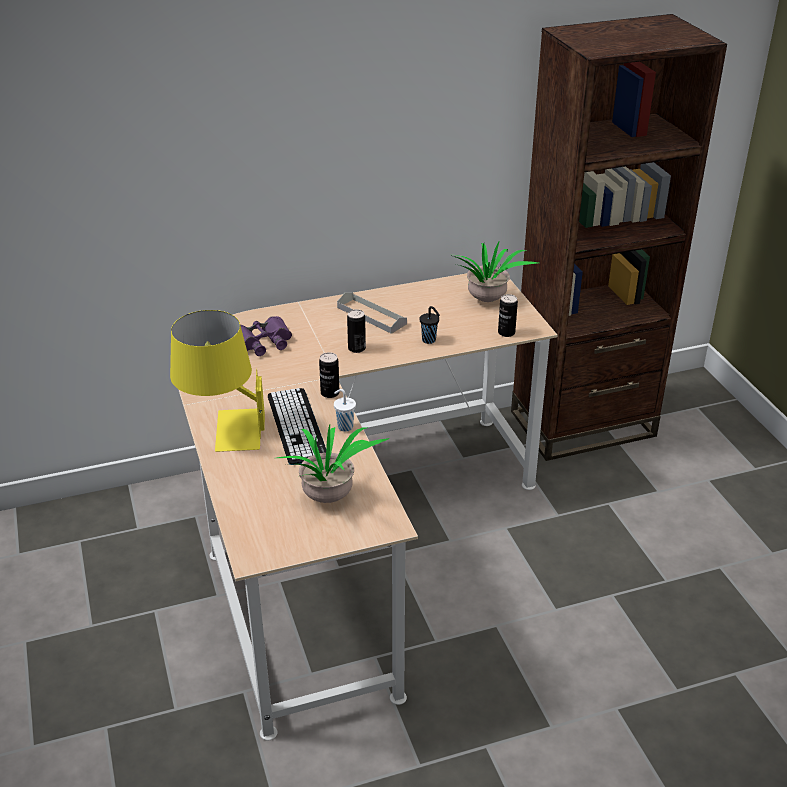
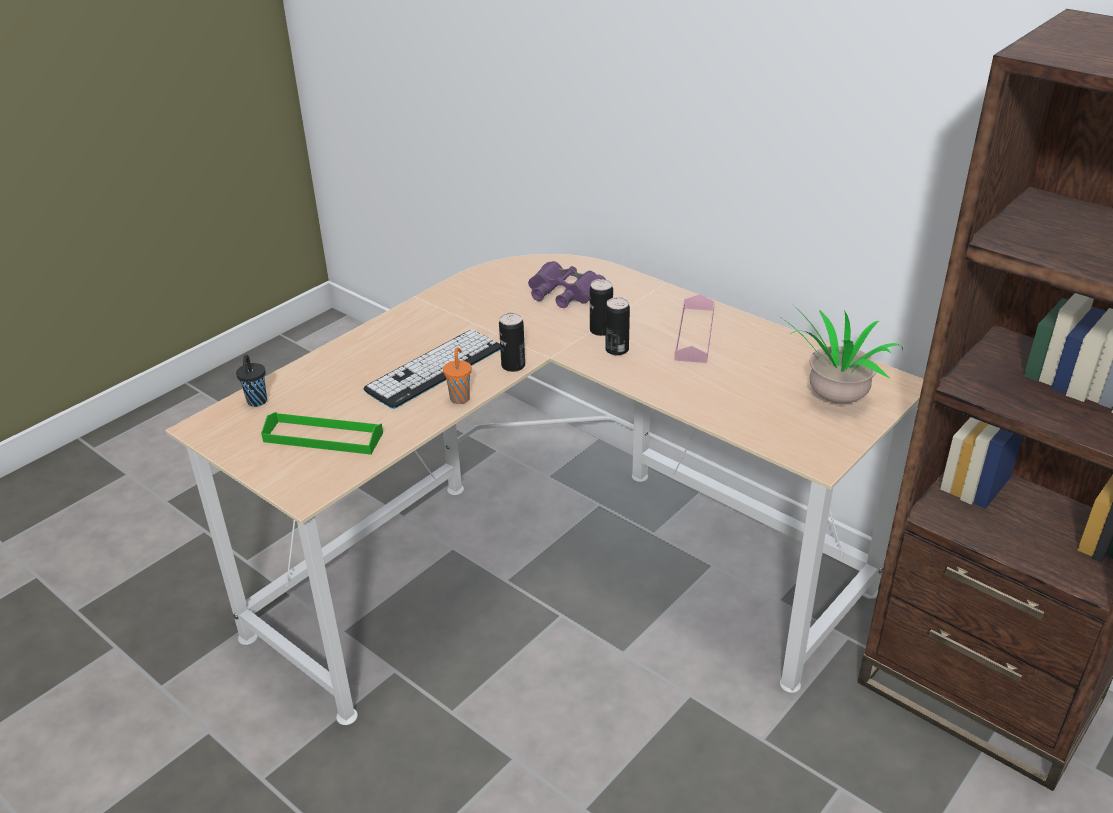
camera: 60 degrees right, 0 degrees up
yellow table lamp [170,310,265,452] -> none
potted plant [276,425,390,503] -> green tray [261,412,383,455]
white cup [334,389,356,432] -> orange cup [443,347,472,404]
grey tray [337,292,407,334] -> pink tray [674,294,715,363]
black cup [419,306,440,344] -> black cup moved to [236,355,267,407]
can [498,294,518,337] -> can moved to [590,279,613,336]

